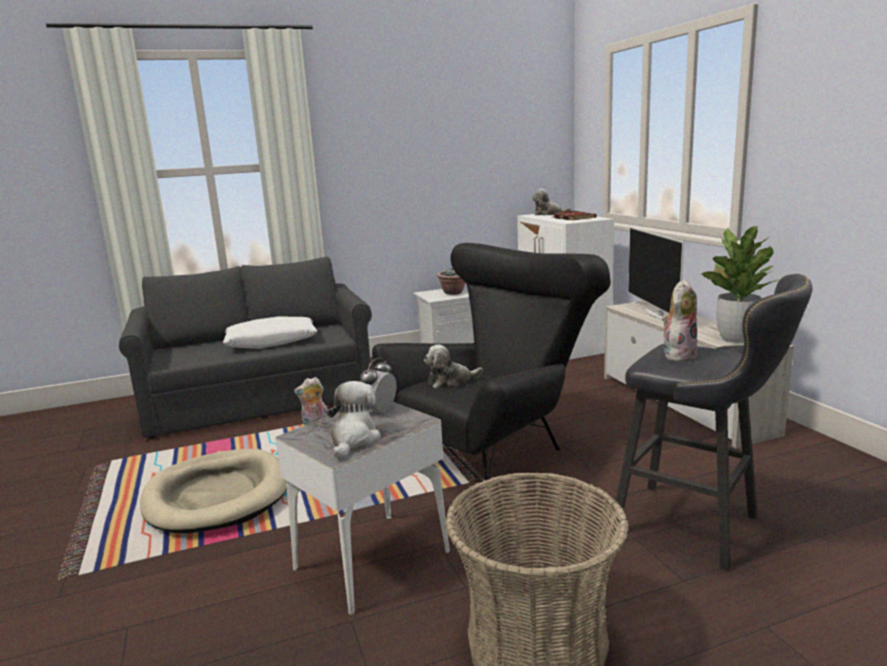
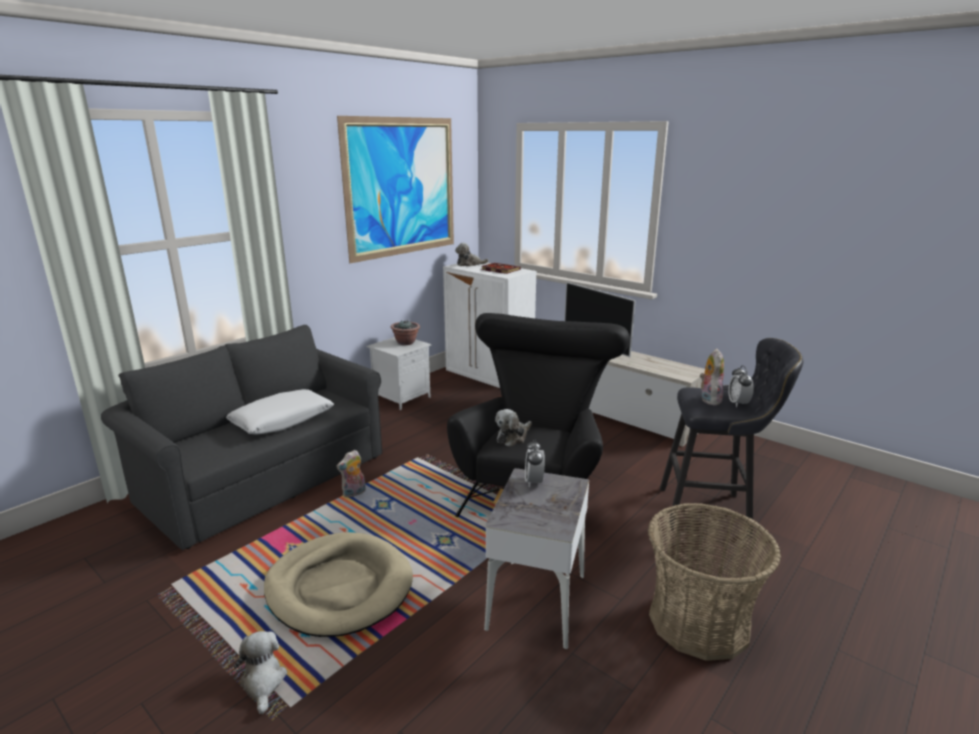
camera: 30 degrees left, 5 degrees up
plush toy [327,381,381,459] -> plush toy moved to [234,631,287,714]
potted plant [702,226,780,343] -> none
none -> picture [337,116,454,263]
none -> alarm clock [728,366,754,407]

